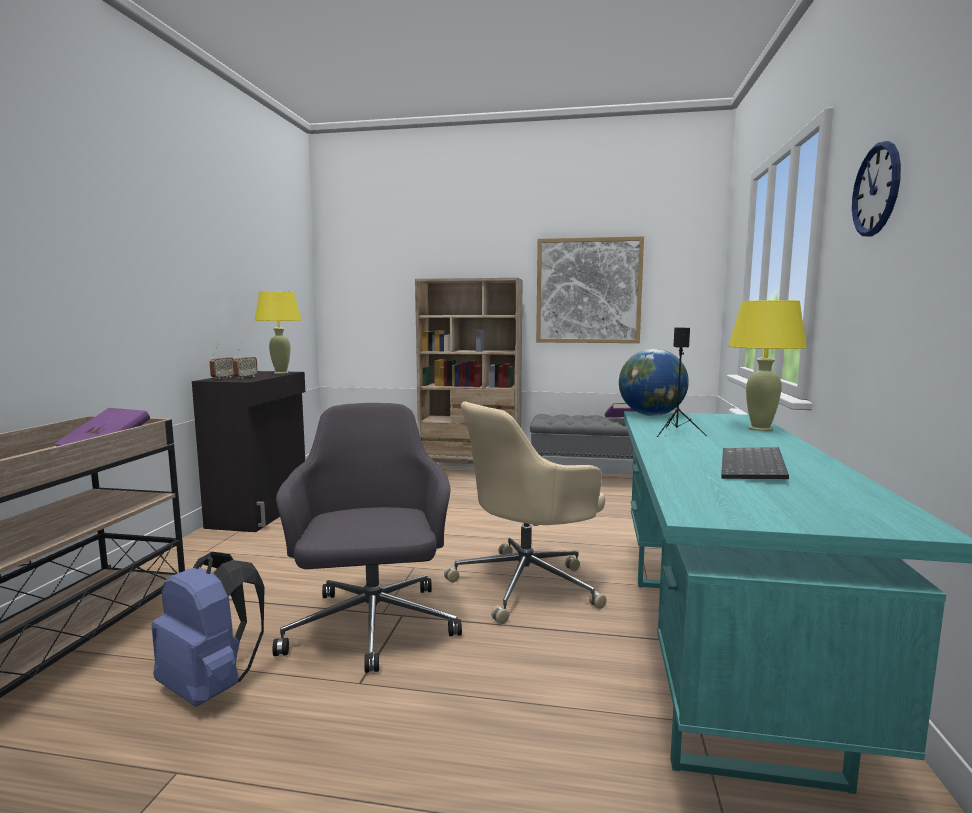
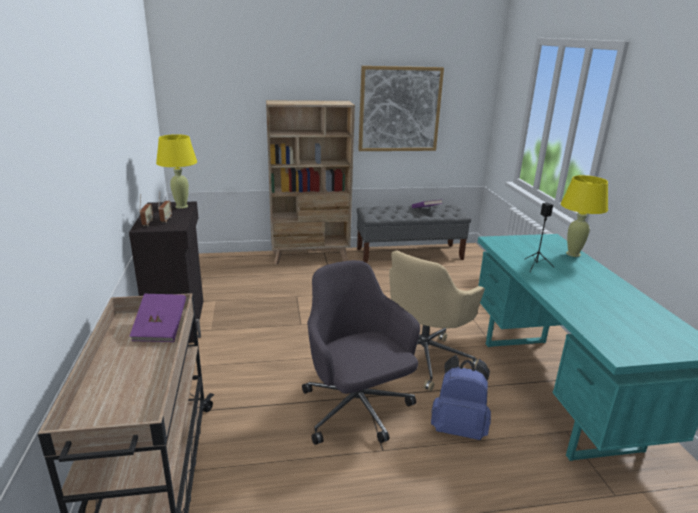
camera: 20 degrees left, 15 degrees up
blue backpack [152,552,265,707] -> blue backpack moved to [431,355,491,440]
globe [619,349,689,416] -> none
keyboard [721,447,789,479] -> none
wall clock [852,141,901,237] -> none

